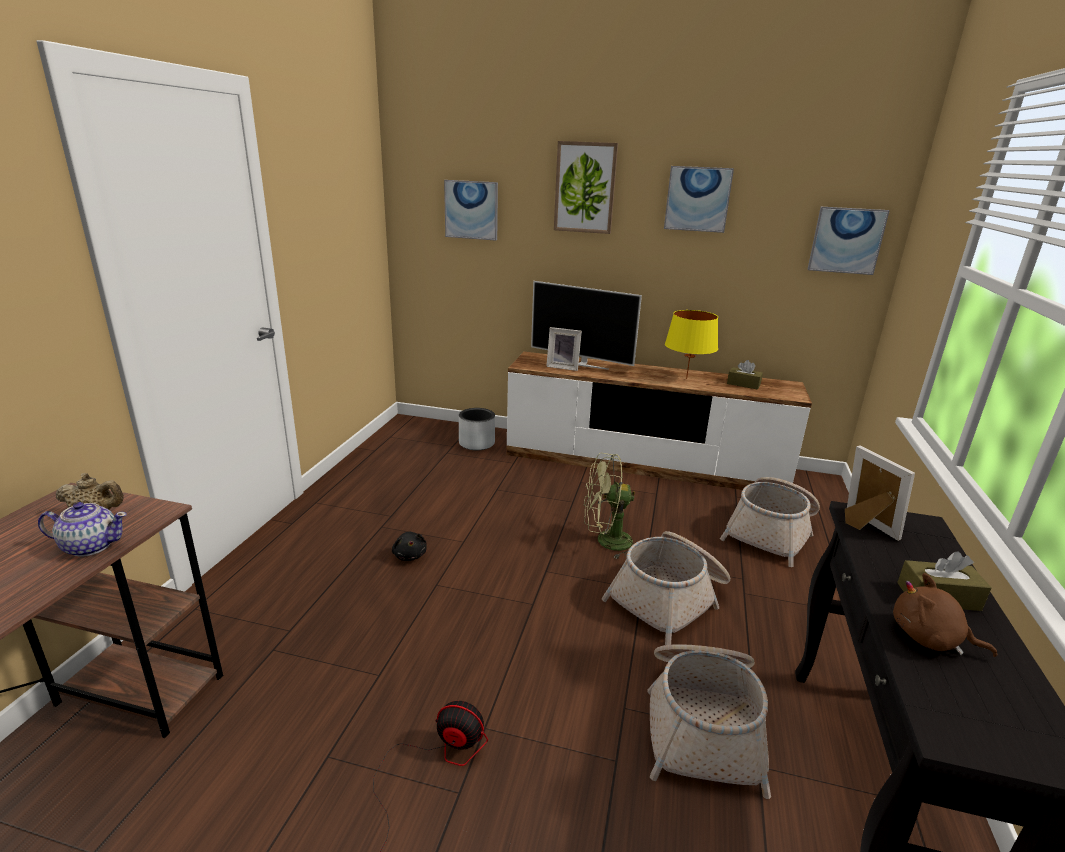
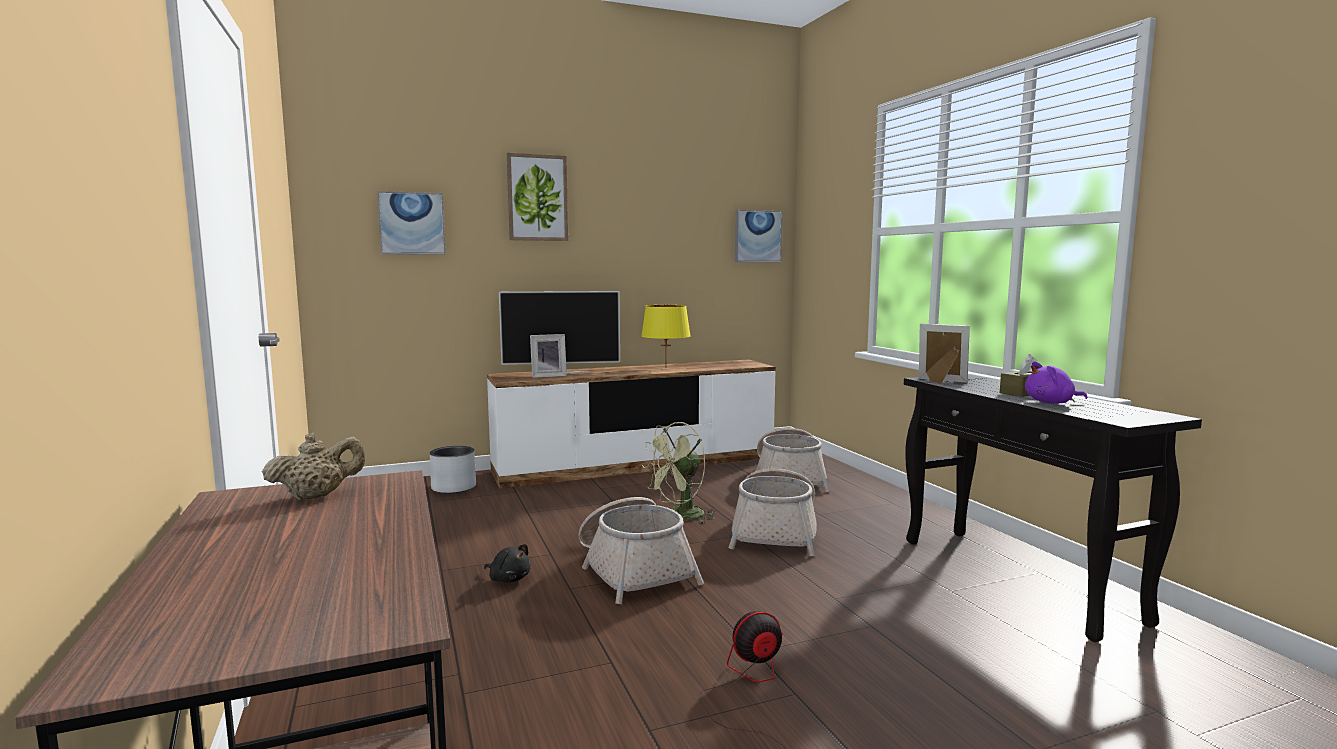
camera: 35 degrees left, 15 degrees down
teapot [38,502,127,557] -> none
basket [647,644,771,799] -> basket moved to [578,497,704,604]
picture [664,166,734,233] -> none
brown tissue box [727,360,763,390] -> none
brown plush toy [893,573,997,657] -> purple plush toy [1025,361,1088,404]

